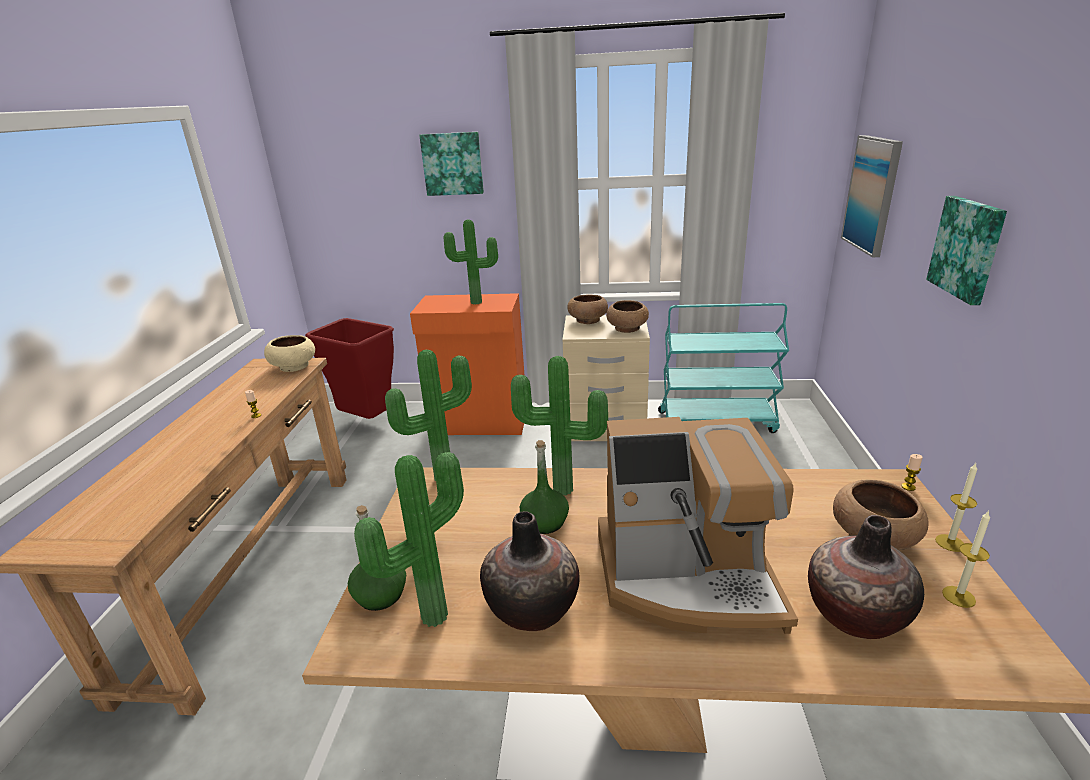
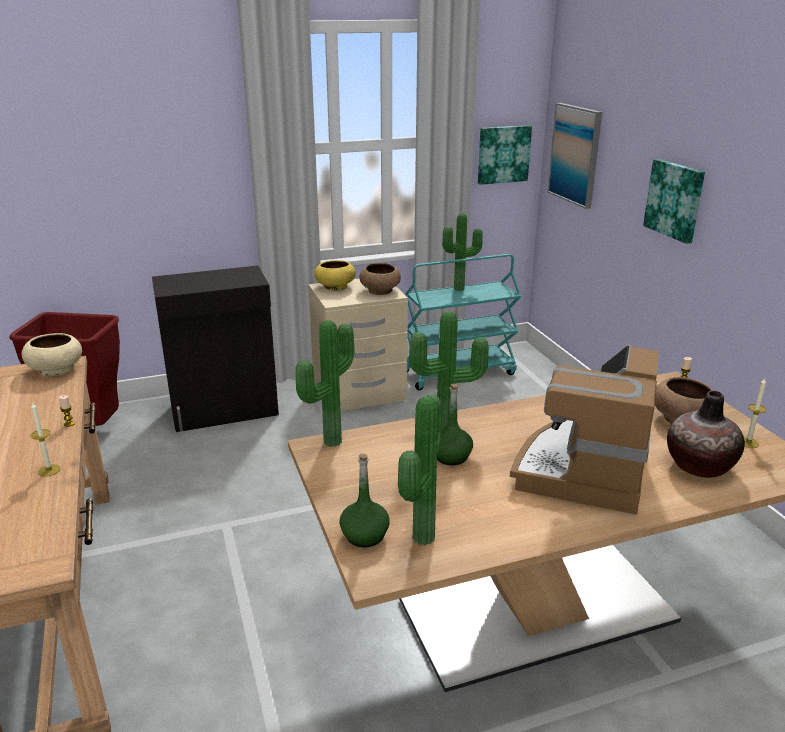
camera: 25 degrees left, 0 degrees up
orange cabinet [410,293,524,435] -> black cabinet [152,266,279,432]
picture [419,132,484,196] -> picture moved to [478,125,532,185]
potted plant [444,219,498,305] -> potted plant moved to [442,214,483,291]
vase [480,511,580,631] -> none
brown bowl [567,294,608,324] -> yellow bowl [314,260,356,291]
coffee machine [598,417,798,634] -> coffee machine turned 135 degrees clockwise [510,345,659,515]
candle [935,463,977,552] -> candle moved to [31,403,61,477]

